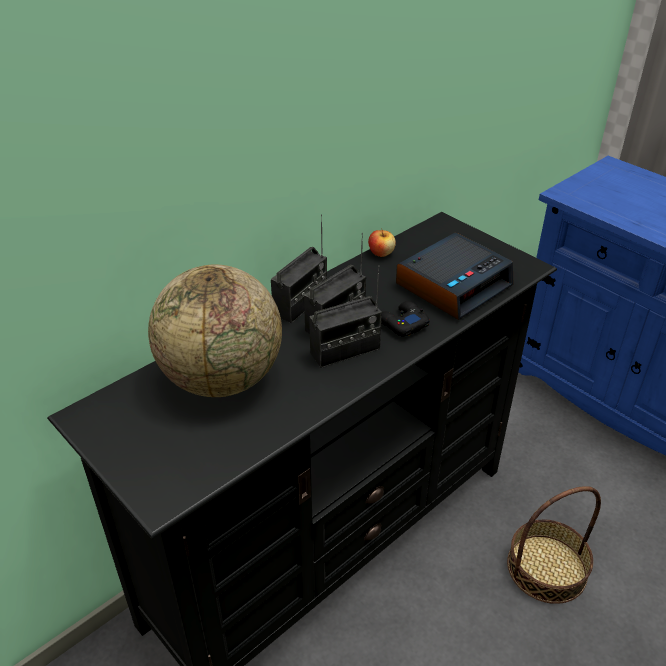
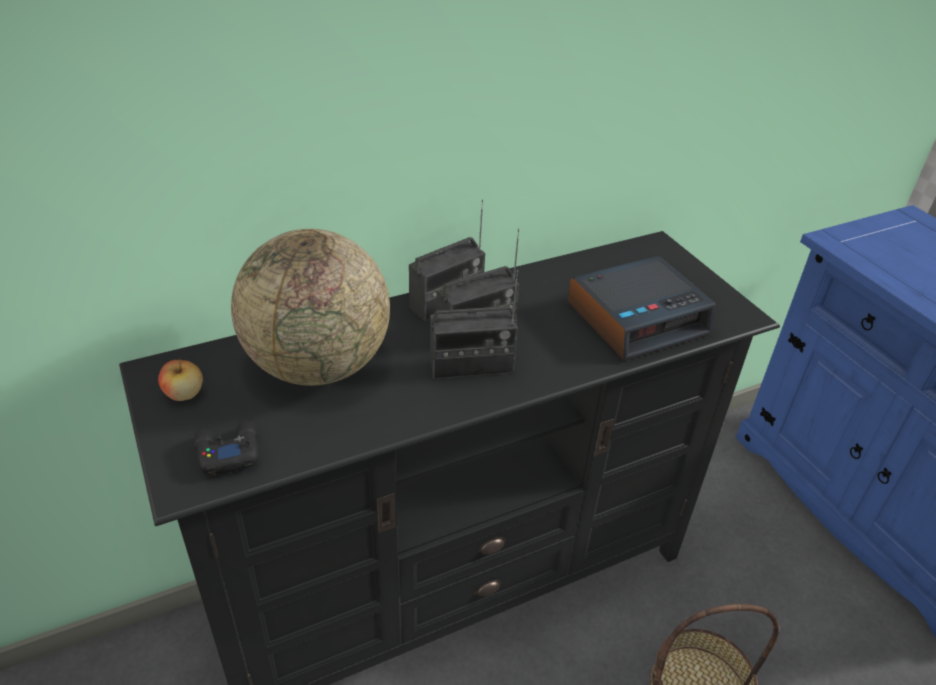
camera: 15 degrees right, 0 degrees up
apple [368,228,396,257] -> apple moved to [158,359,203,401]
black game controller [381,301,429,336] -> black game controller moved to [194,421,258,476]

